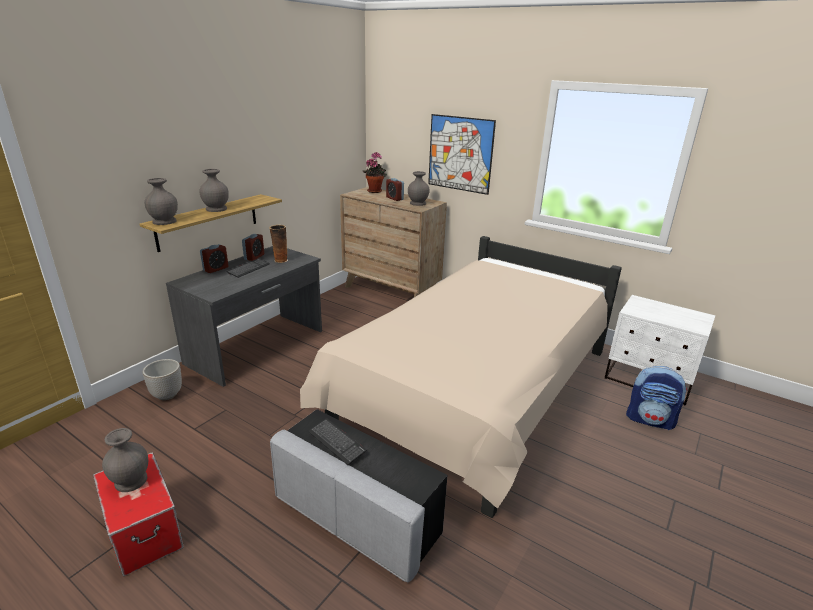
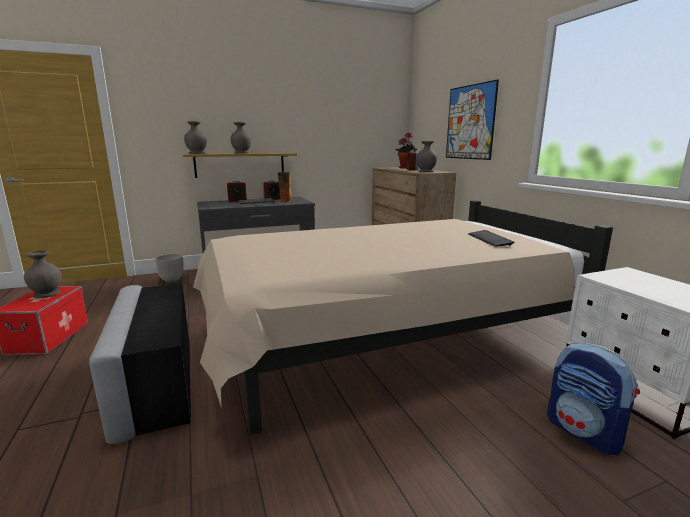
camera: 35 degrees right, 10 degrees down
keyboard [308,418,366,465] -> keyboard moved to [468,230,514,247]

